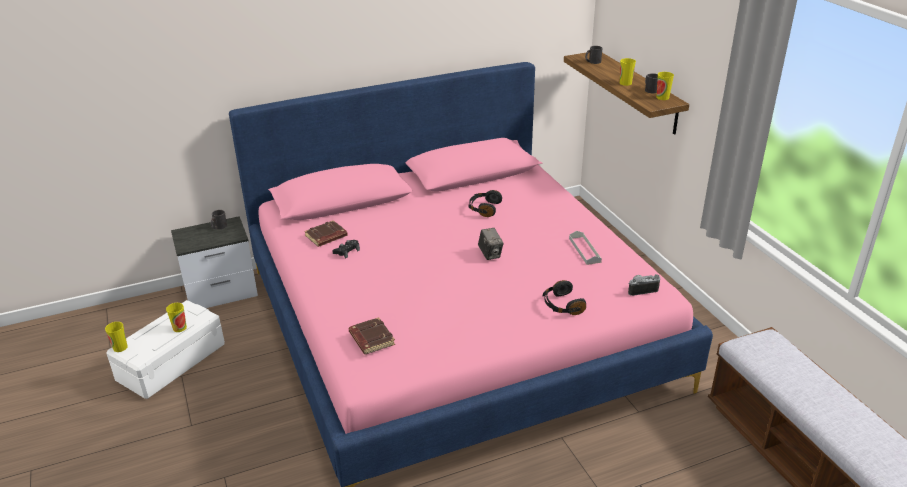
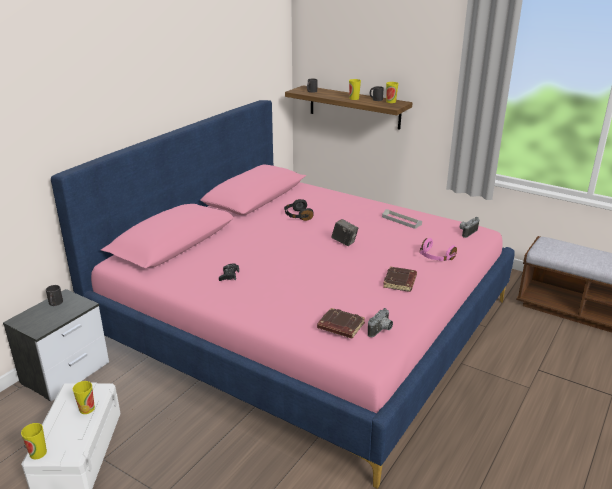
camera: 35 degrees left, 5 degrees down
brown book [304,220,348,247] -> brown book moved to [383,266,417,292]
black headphones [543,280,586,315] -> pink headphones [420,238,457,261]
none -> camera [368,308,393,337]

